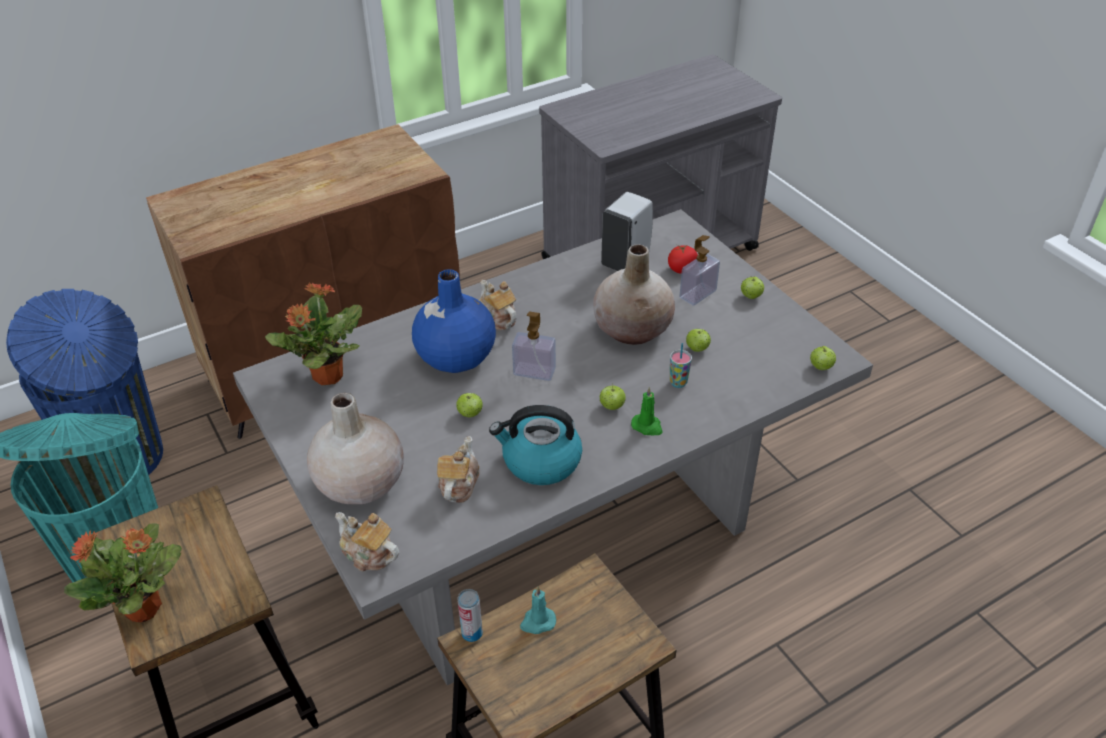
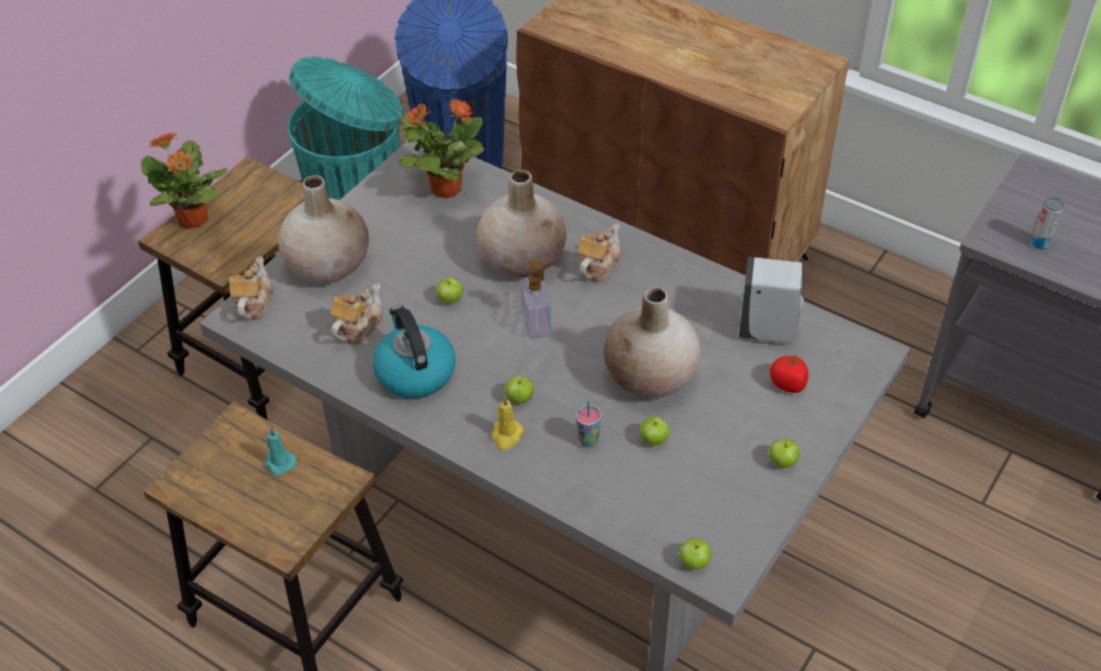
camera: 65 degrees right, 5 degrees up
blue vase [412,269,496,373] -> beige vase [477,170,567,277]
teapot [437,436,480,503] -> teapot turned 45 degrees counterclockwise [330,284,383,345]
can [458,589,483,642] -> can moved to [1031,197,1064,250]
green candle [631,386,663,435] -> yellow candle [492,396,524,451]
soap dispenser [679,235,720,306] -> none

